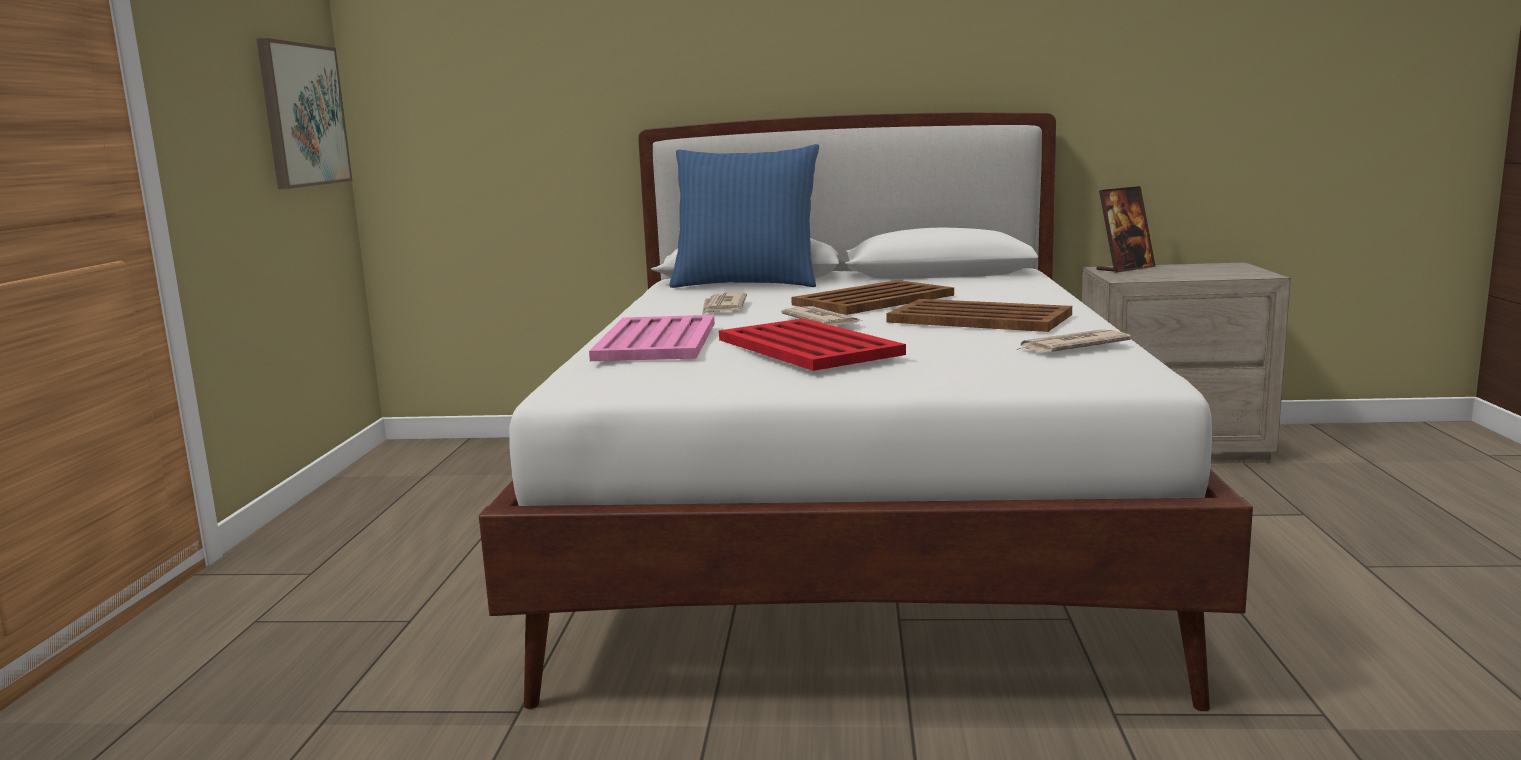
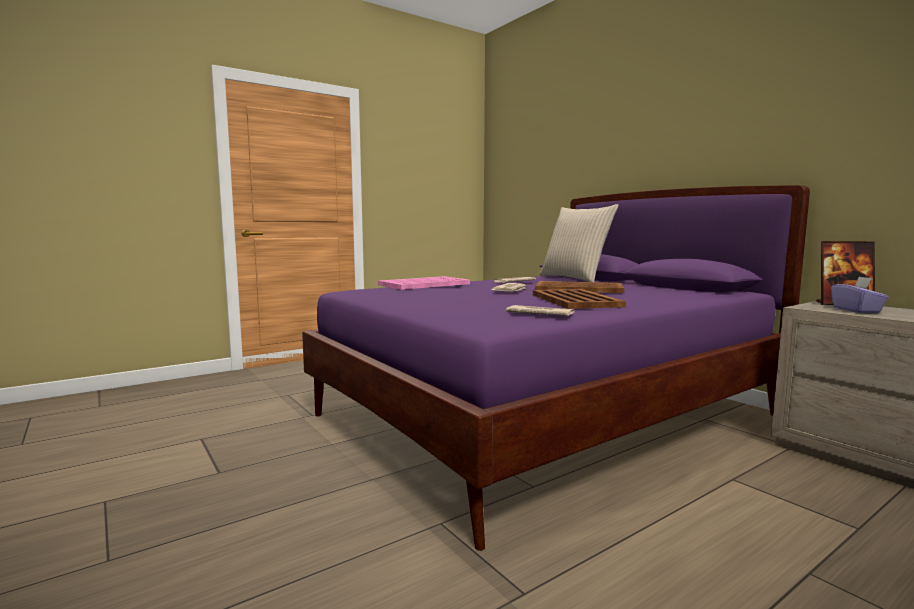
camera: 50 degrees right, 5 degrees down
picture [257,38,352,189] -> none
white bed [479,112,1253,711] -> purple bed [302,185,810,551]
blue pillow [670,144,819,288] -> beige pillow [539,204,619,282]
red tray [719,318,906,371] -> none
none -> purple tissue box [831,276,889,313]

